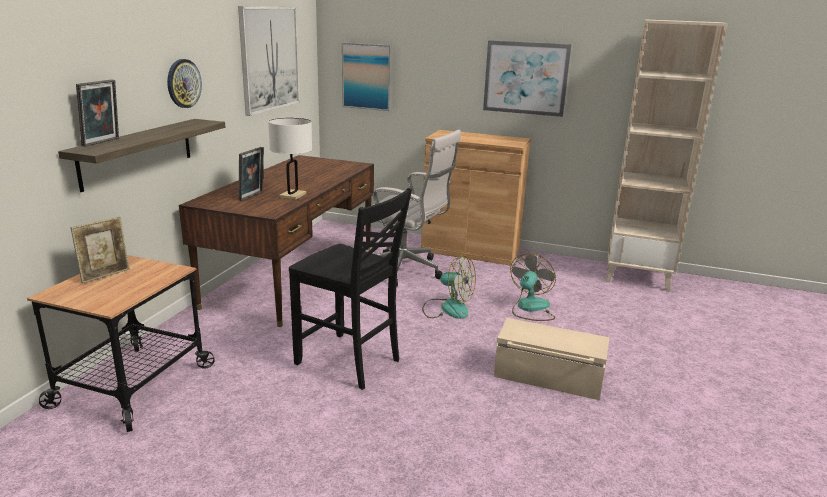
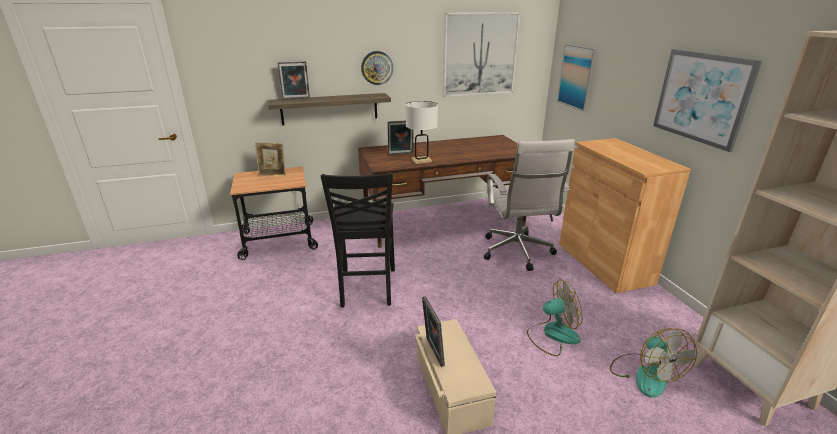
camera: 55 degrees right, 5 degrees up
fan [422,255,476,319] -> fan moved to [610,328,697,397]
none -> picture frame [422,296,445,367]

